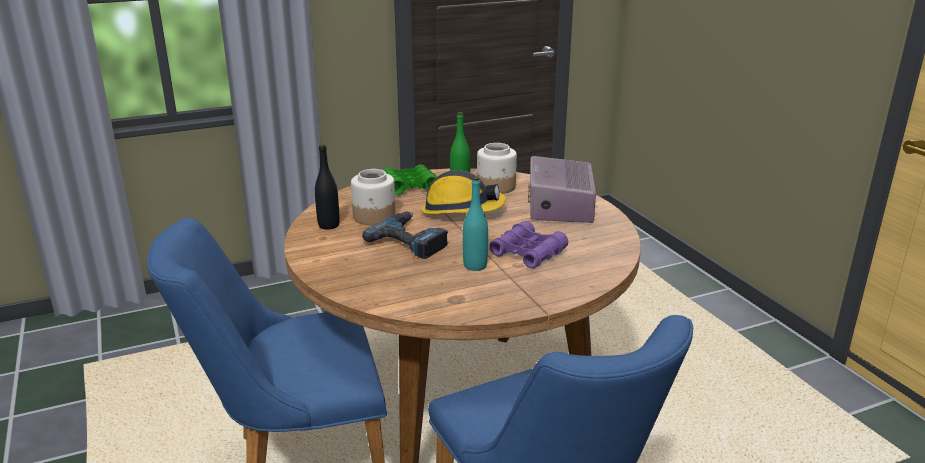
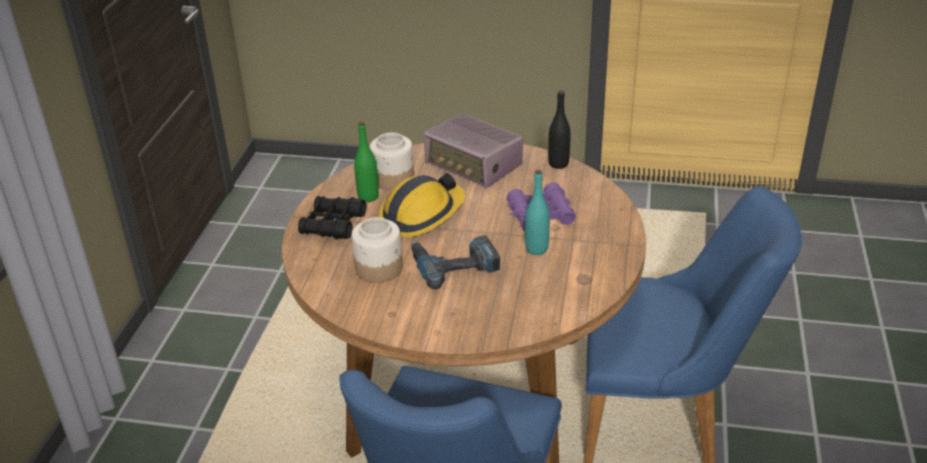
camera: 55 degrees left, 10 degrees up
black bottle [315,144,340,230] -> black bottle moved to [548,90,571,169]
green binoculars [383,165,437,195] -> black binoculars [298,196,366,239]

